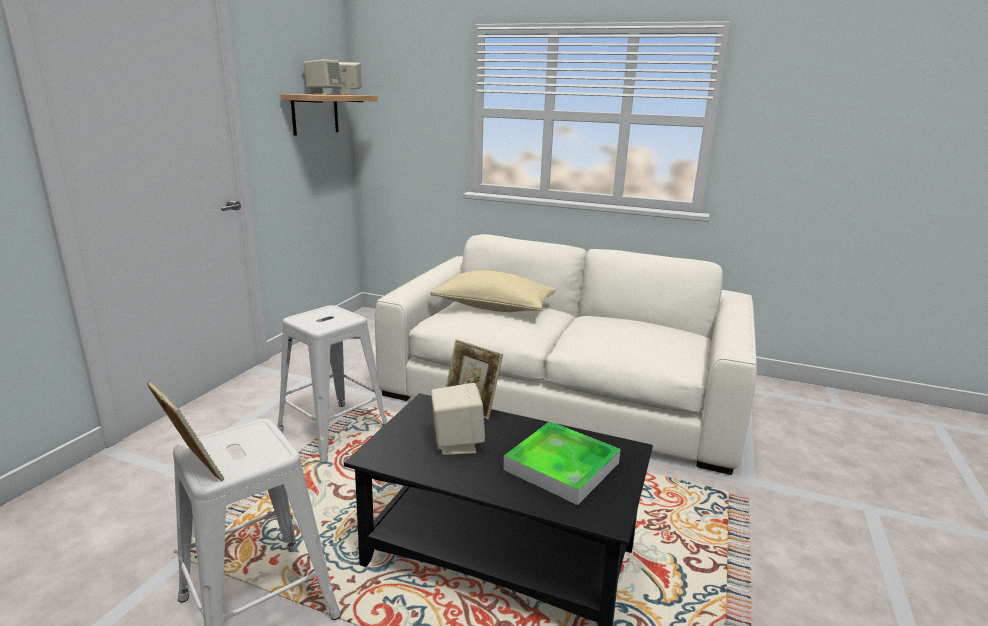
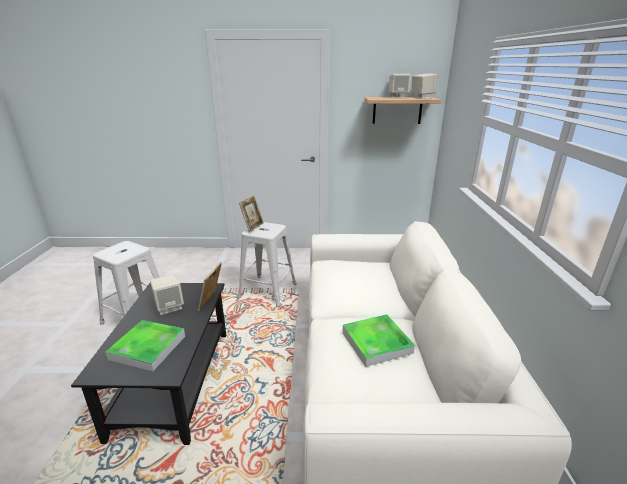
camera: 70 degrees right, 5 degrees up
picture frame [147,381,224,481] -> picture frame moved to [239,195,264,233]
beige pillow [430,270,556,312] -> none
none -> tray [342,314,415,367]

